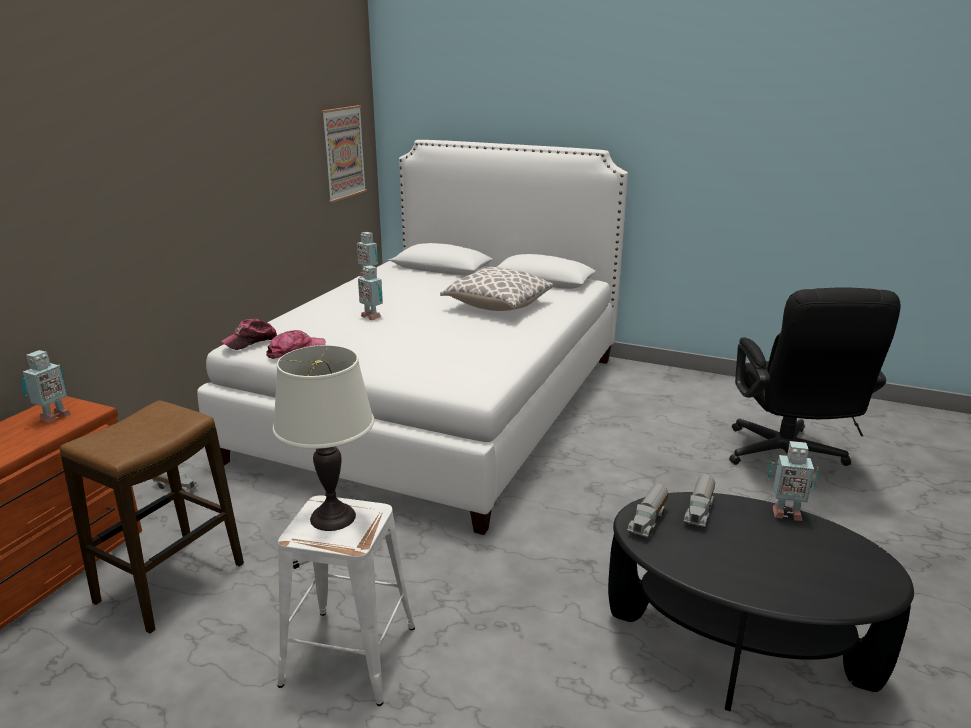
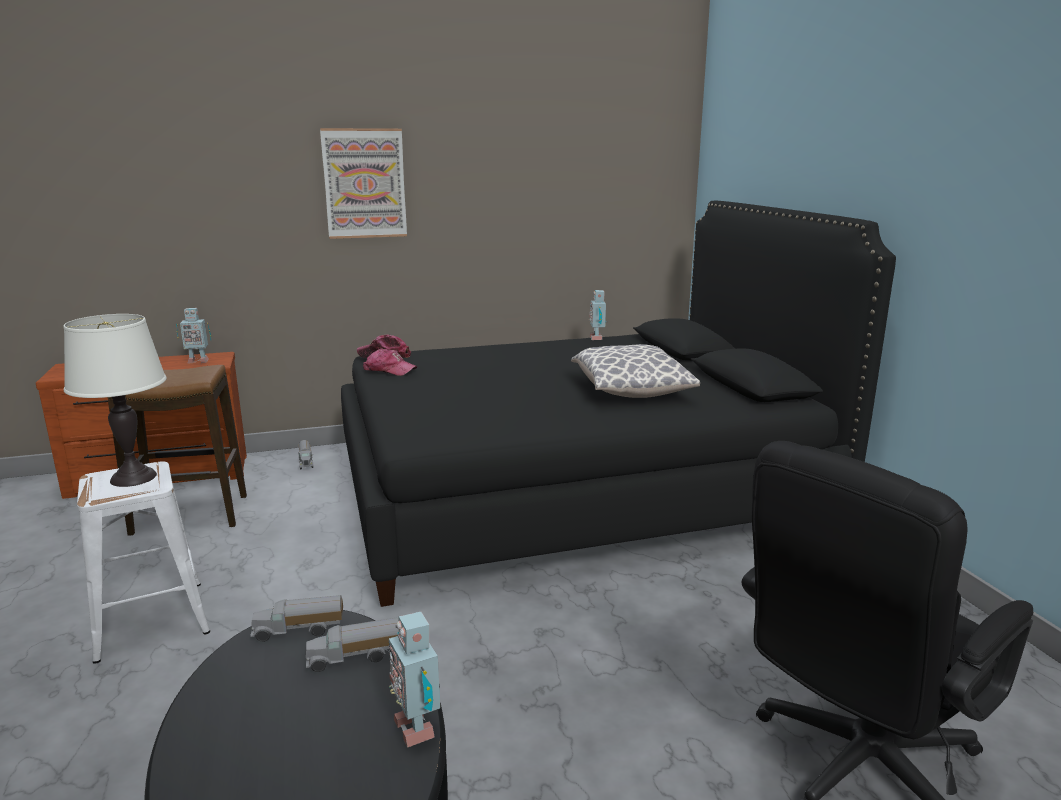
camera: 50 degrees right, 5 degrees down
white bed [197,140,628,535] -> black bed [341,201,896,607]
picture [322,105,367,203] -> picture moved to [320,128,407,239]
toy robot [358,265,383,320] -> none

